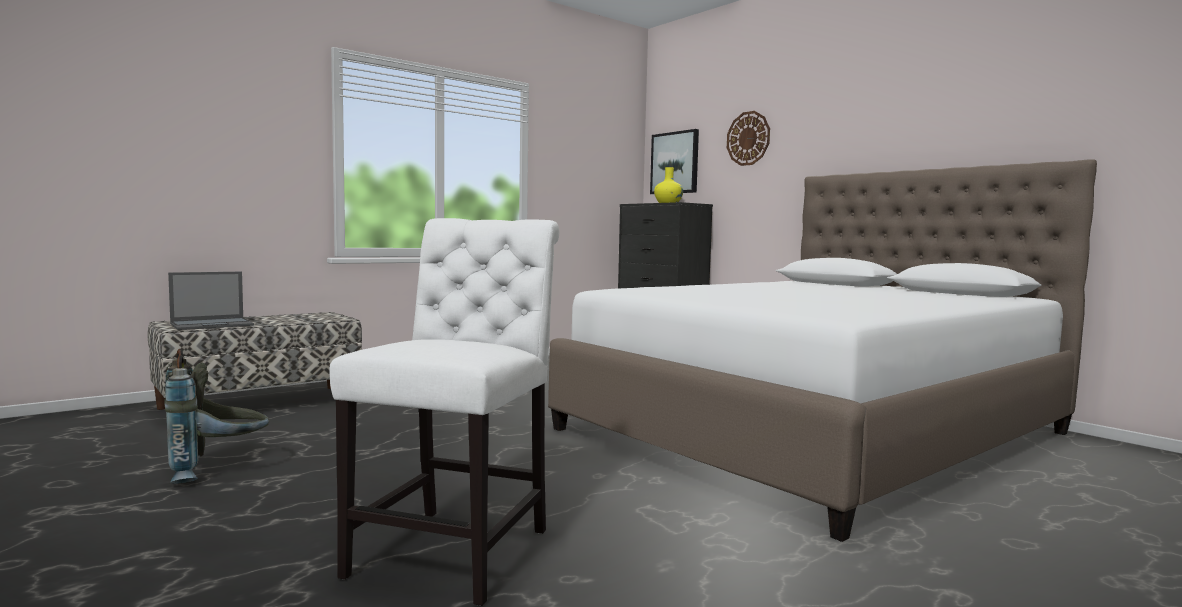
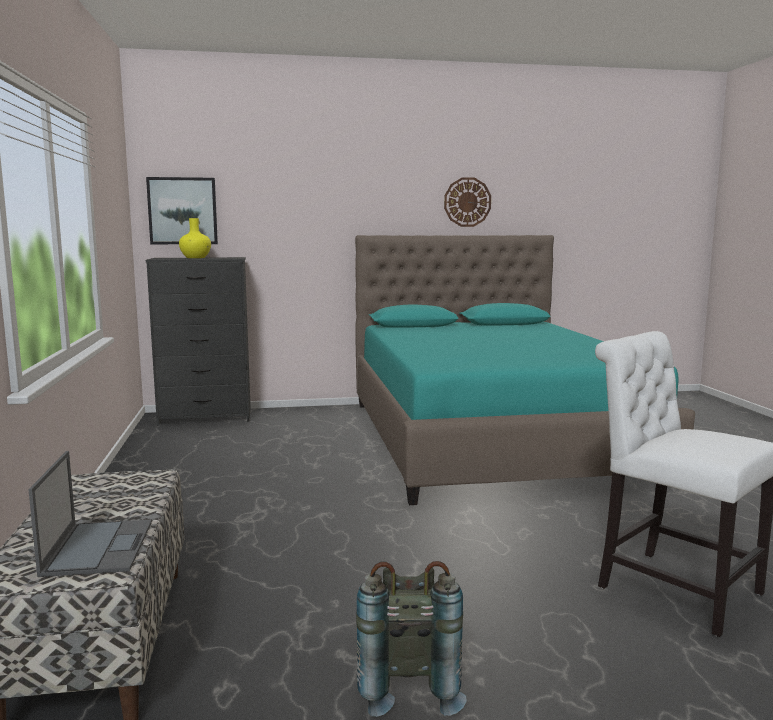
camera: 60 degrees left, 5 degrees up
white bed [548,159,1097,542] -> turquoise bed [355,235,695,505]
wall clock [727,111,770,166] -> wall clock moved to [444,177,491,227]

